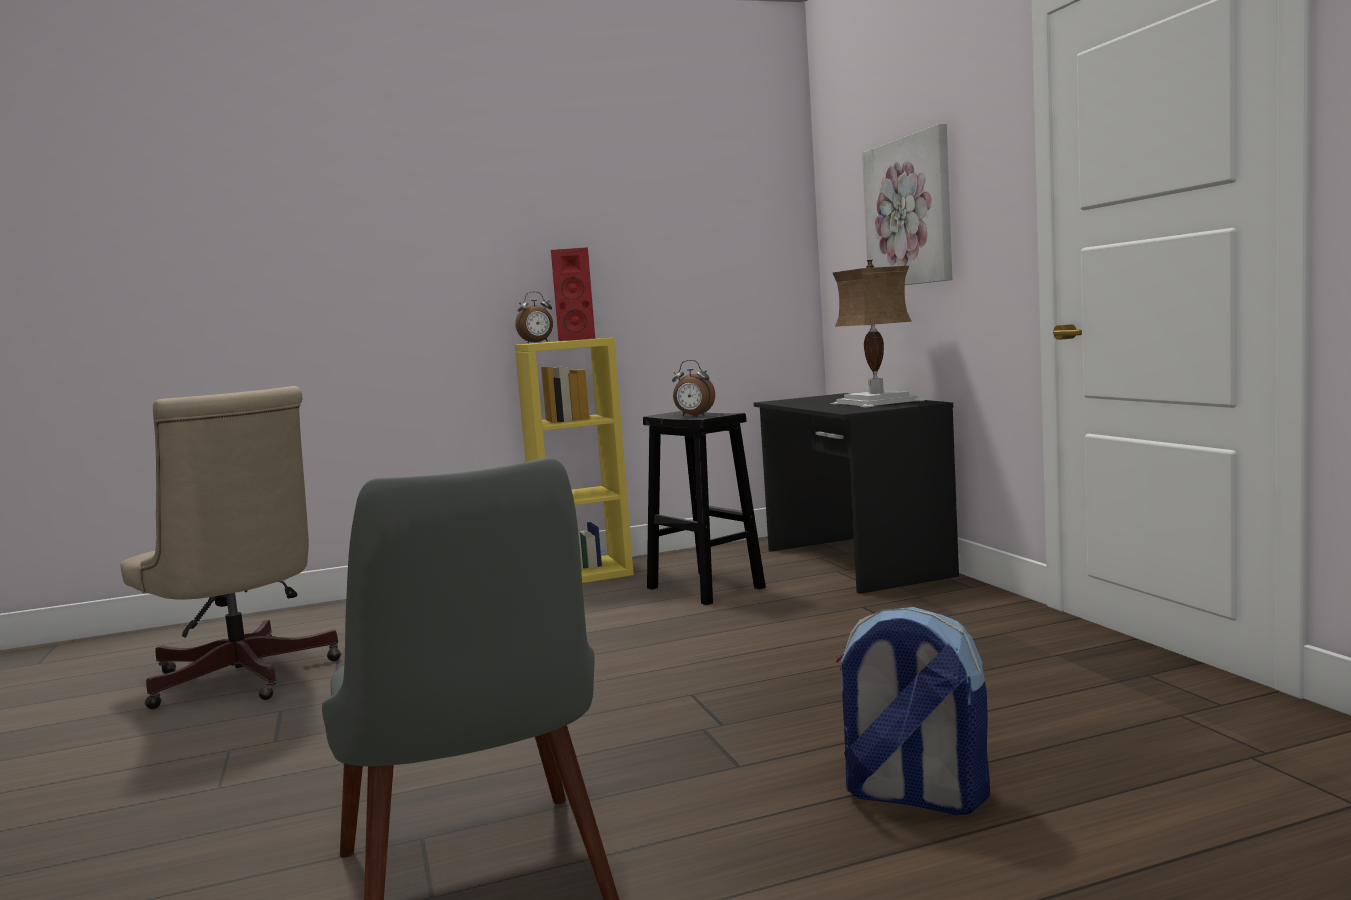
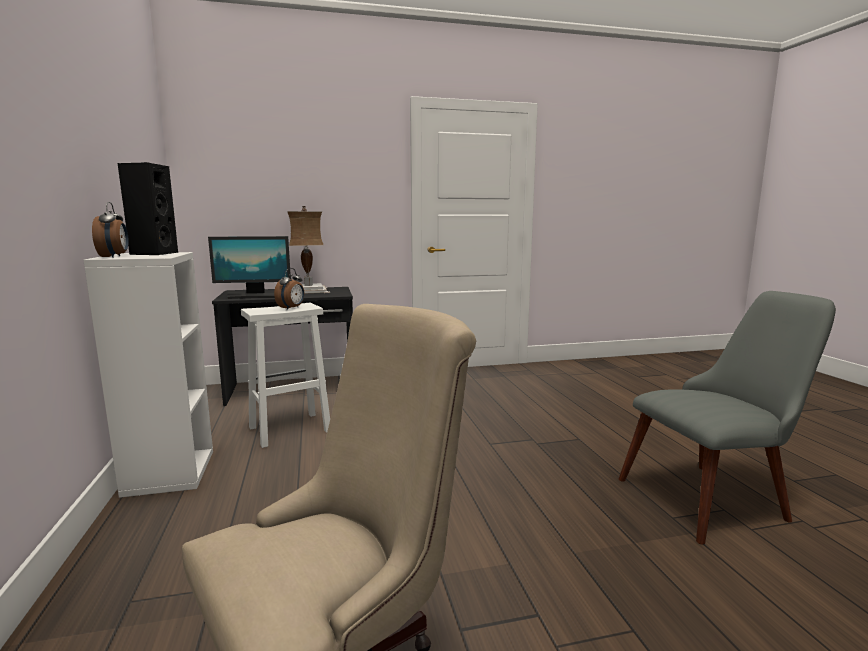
camera: 85 degrees left, 5 degrees up
yellow bookcase [515,338,634,583] -> white bookcase [83,252,213,498]
red speaker [551,247,595,341] -> black speaker [117,162,178,255]
black stool [643,411,766,605] -> white stool [241,303,330,448]
backpack [836,607,990,815] -> none
picture [862,124,952,285] -> none
none -> monitor [208,236,291,299]

